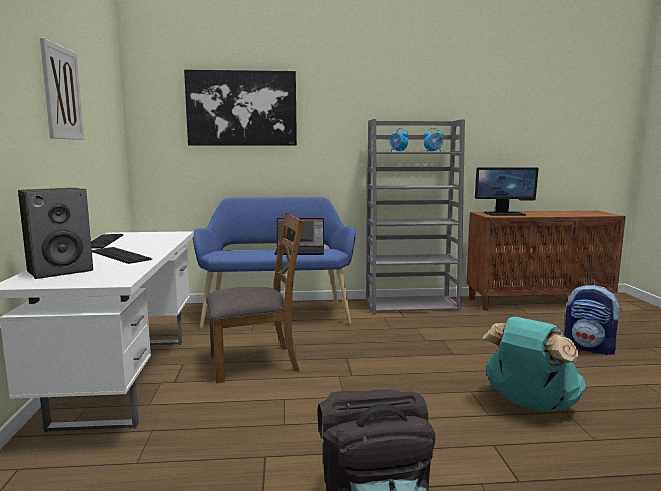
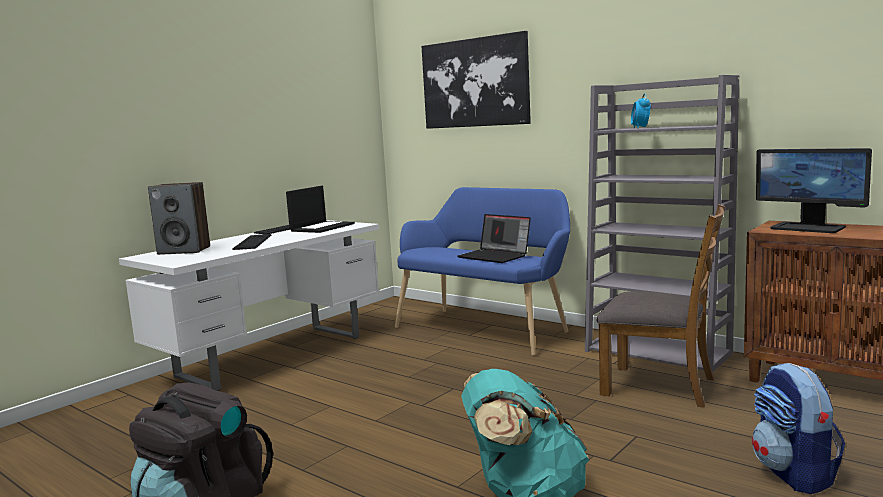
camera: 45 degrees right, 0 degrees up
picture [40,38,84,140] -> none
brown chair [206,212,304,383] -> brown chair moved to [596,204,725,408]
alarm clock [424,128,443,152] -> none
none -> laptop [286,186,355,233]

